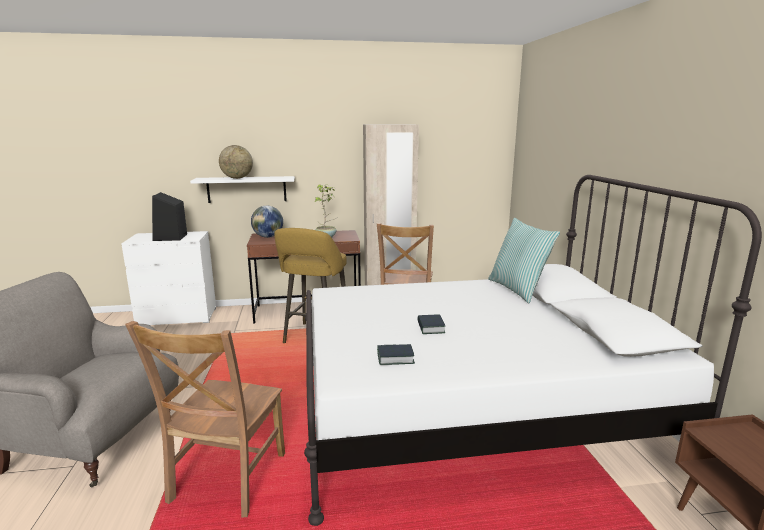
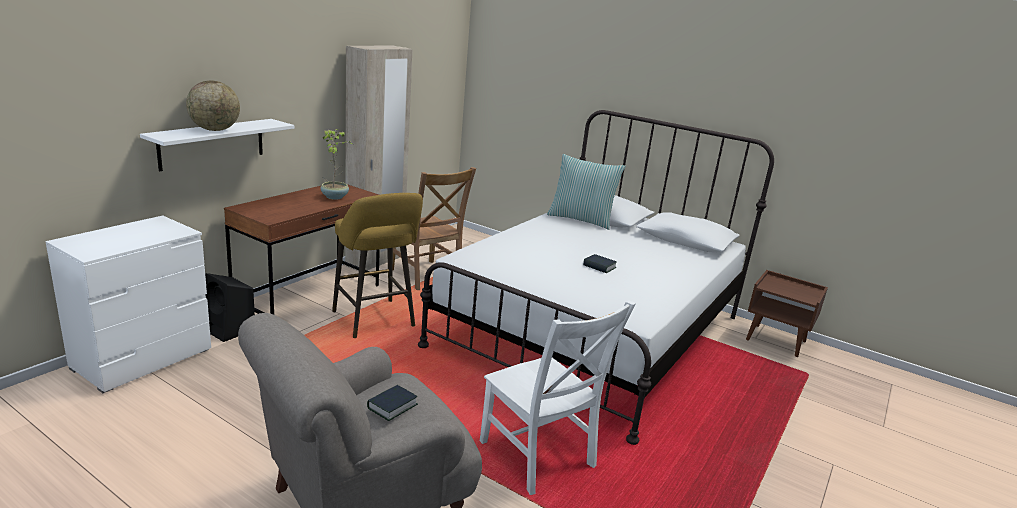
camera: 50 degrees left, 5 degrees up
brown chair [125,321,285,517] -> white chair [480,300,636,495]
black speaker [152,192,187,241] -> black speaker moved to [205,273,255,342]
globe [251,206,283,238] -> none
book [377,344,415,365] -> book moved to [367,385,418,421]

